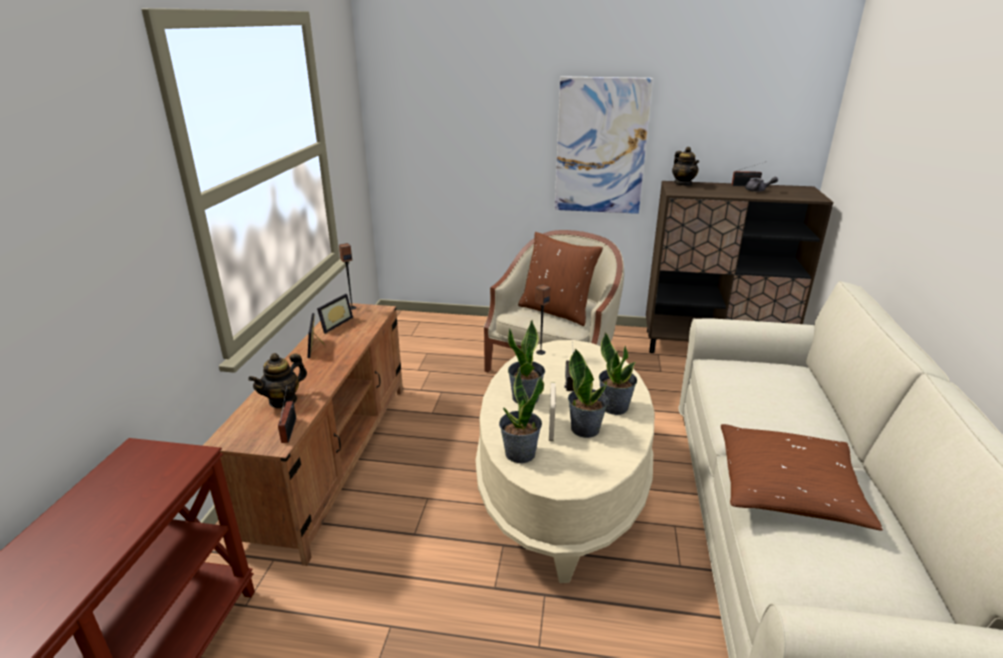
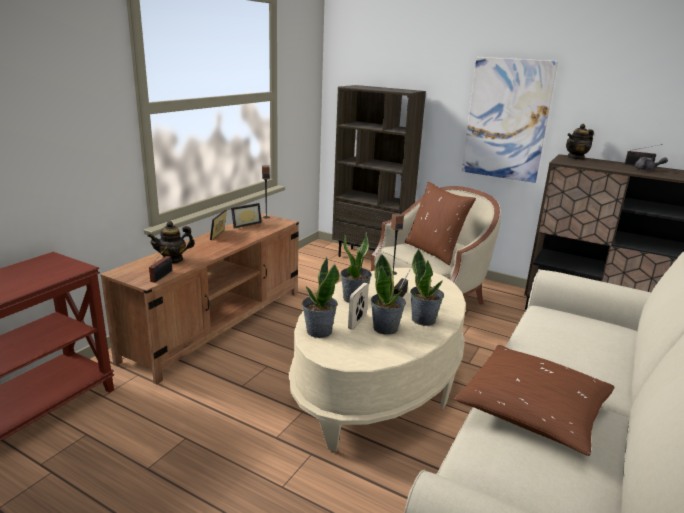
camera: 20 degrees right, 5 degrees down
teapot [672,147,699,186] -> teapot turned 60 degrees clockwise [566,124,594,160]
none -> brown bookcase [332,85,426,257]

